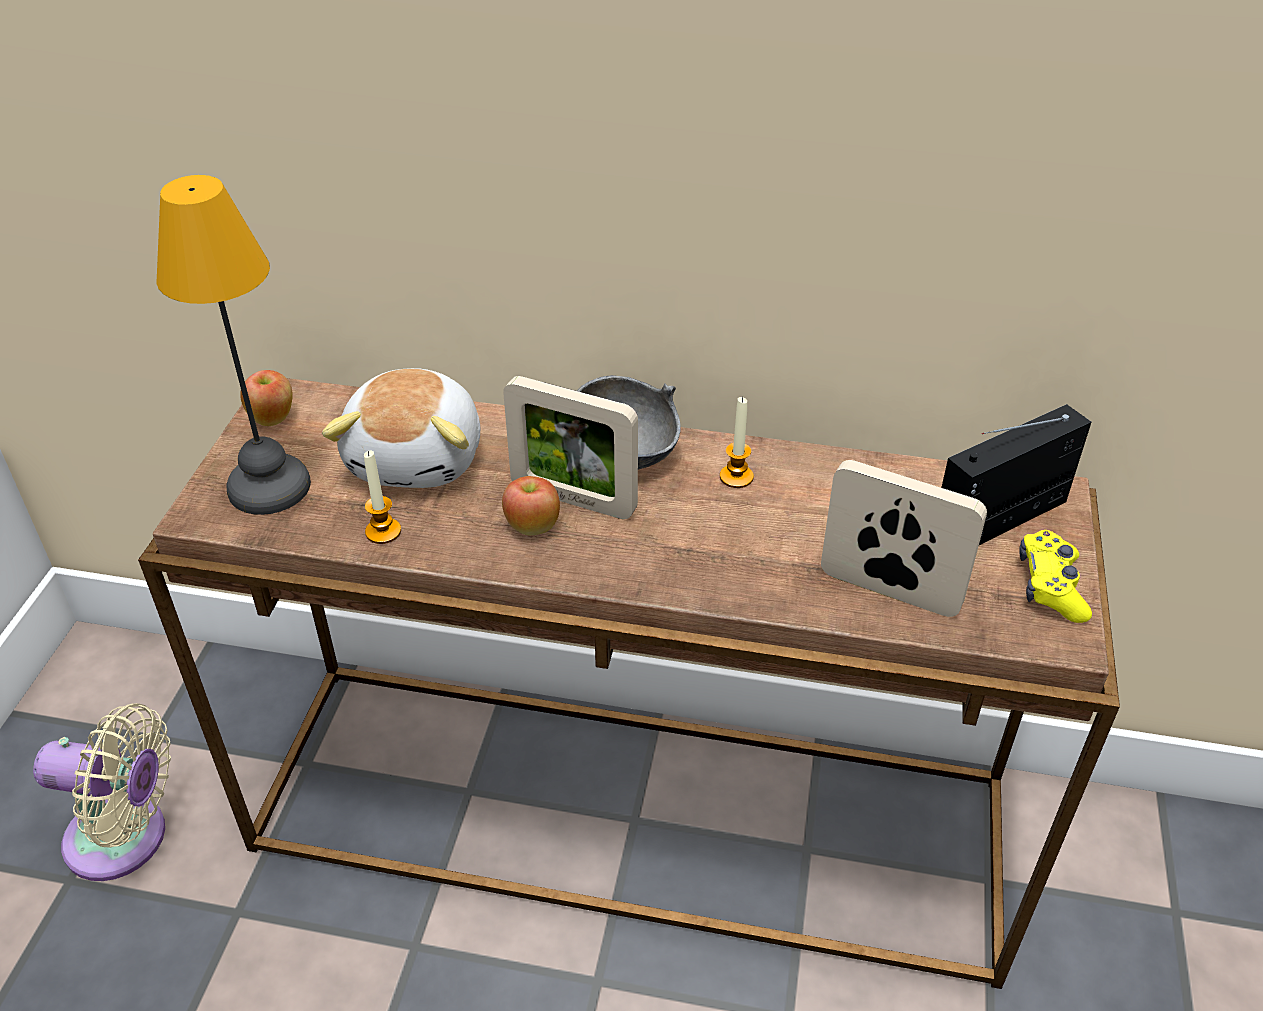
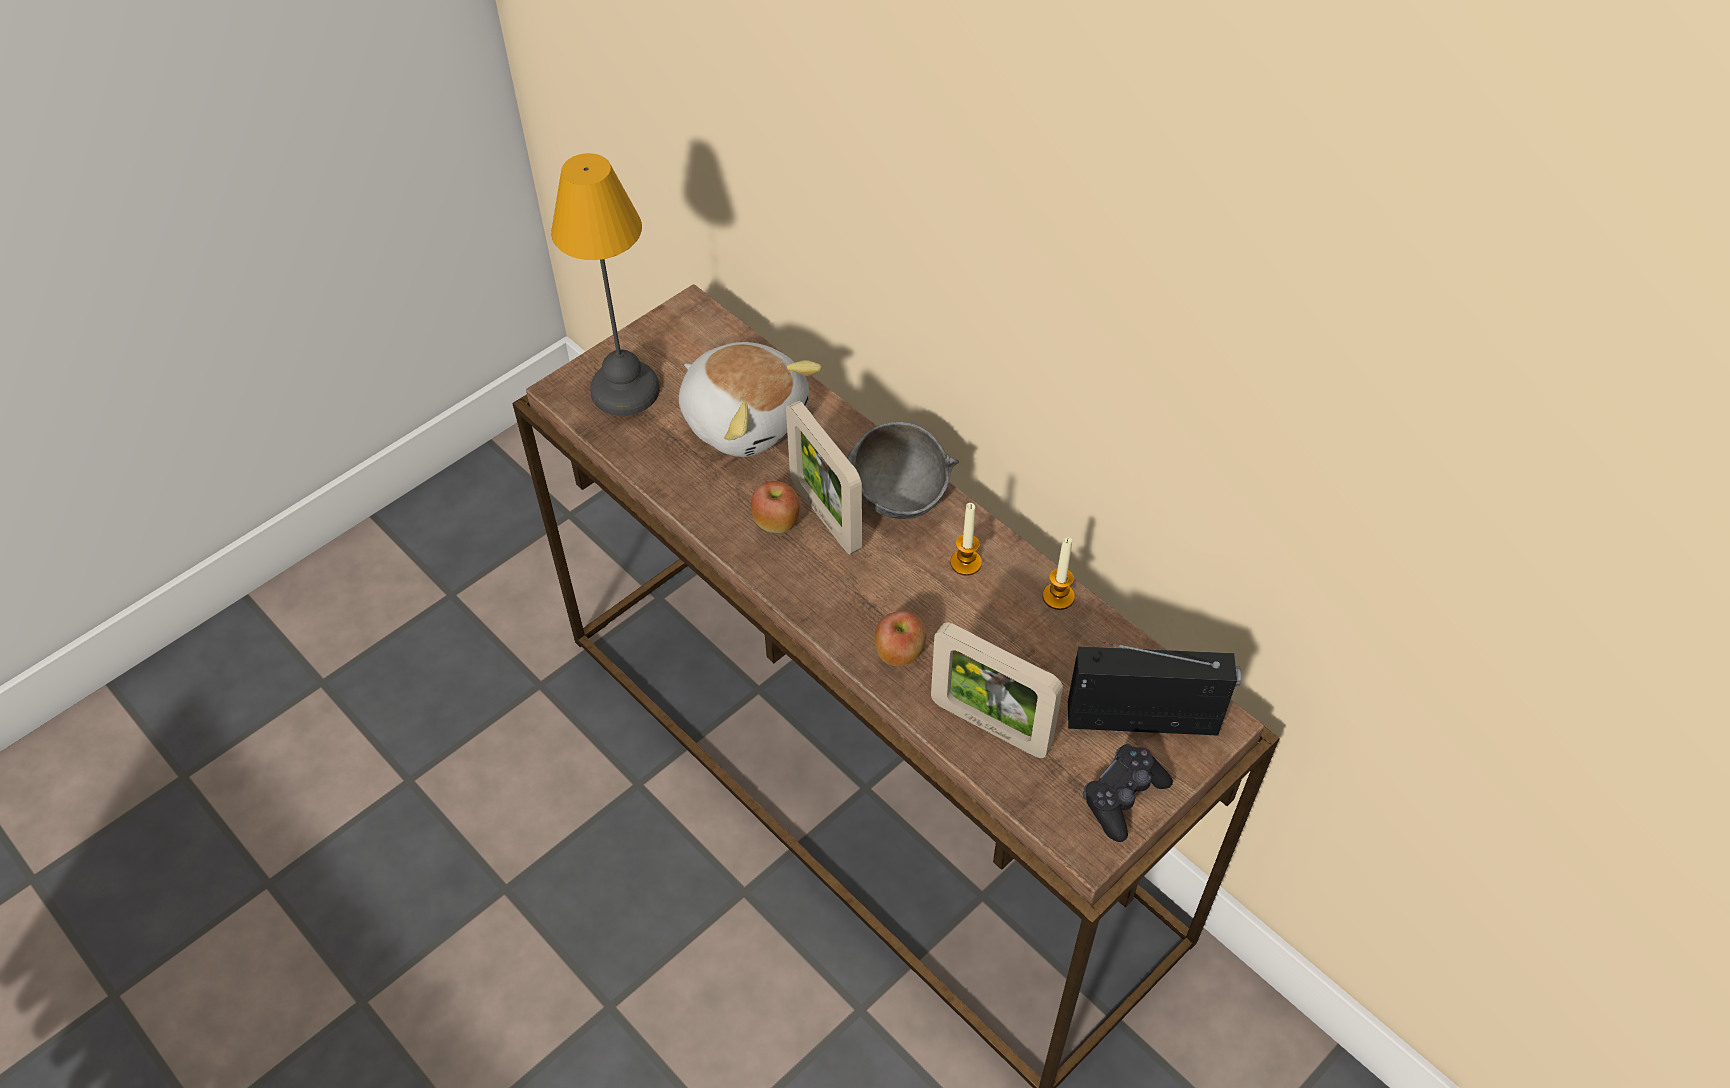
camera: 35 degrees right, 10 degrees up
beige fan [33,703,171,881] -> none
apple [240,370,293,426] -> apple moved to [874,611,927,666]
plush toy [322,368,480,488] -> plush toy turned 90 degrees counterclockwise [679,342,822,457]
candle [364,451,401,544] -> candle moved to [1043,538,1075,610]
picture frame [821,460,987,617] -> picture frame turned 150 degrees clockwise [931,622,1063,758]
yellow game controller [1019,530,1092,623] -> black game controller [1083,744,1173,842]

